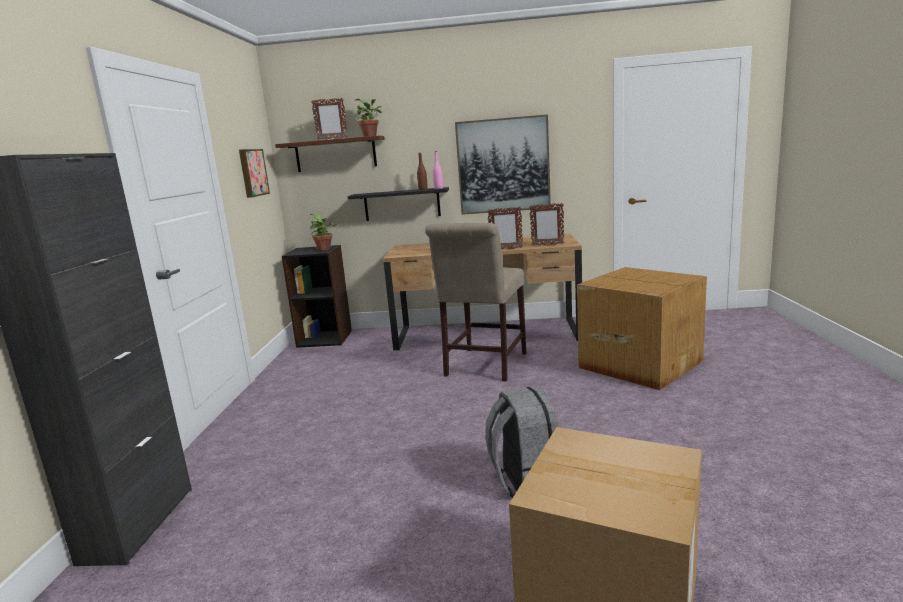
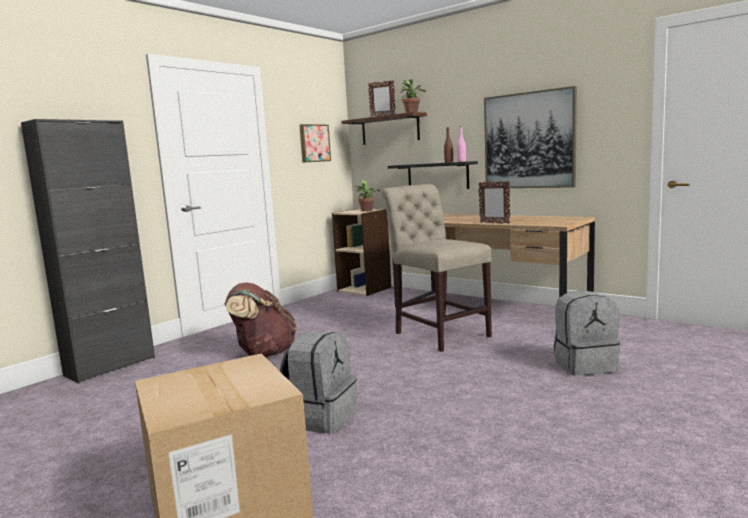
camera: 35 degrees right, 5 degrees down
black bookcase [282,245,352,348] -> beige bookcase [332,209,392,296]
beige chair [425,223,526,382] -> beige chair turned 90 degrees clockwise [382,184,492,352]
picture frame [529,203,564,246] -> none
cardboard box [577,267,707,390] -> grey backpack [553,290,620,376]
none -> brown backpack [225,282,296,357]

